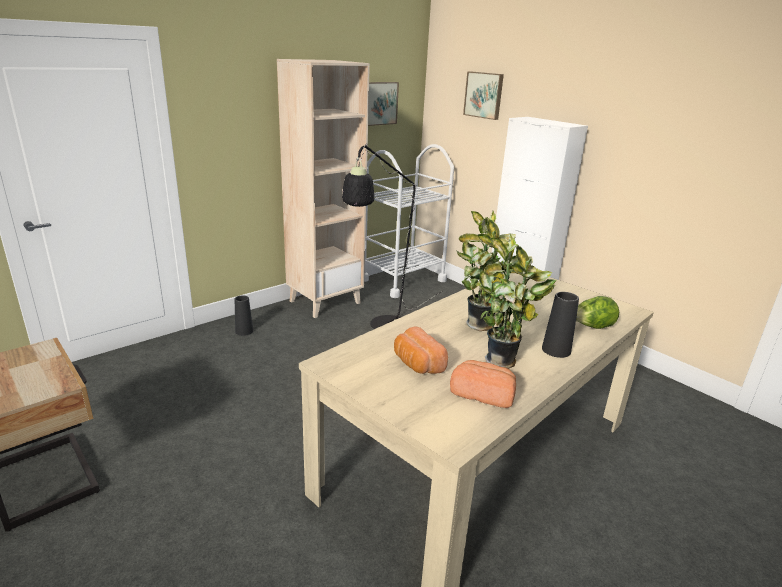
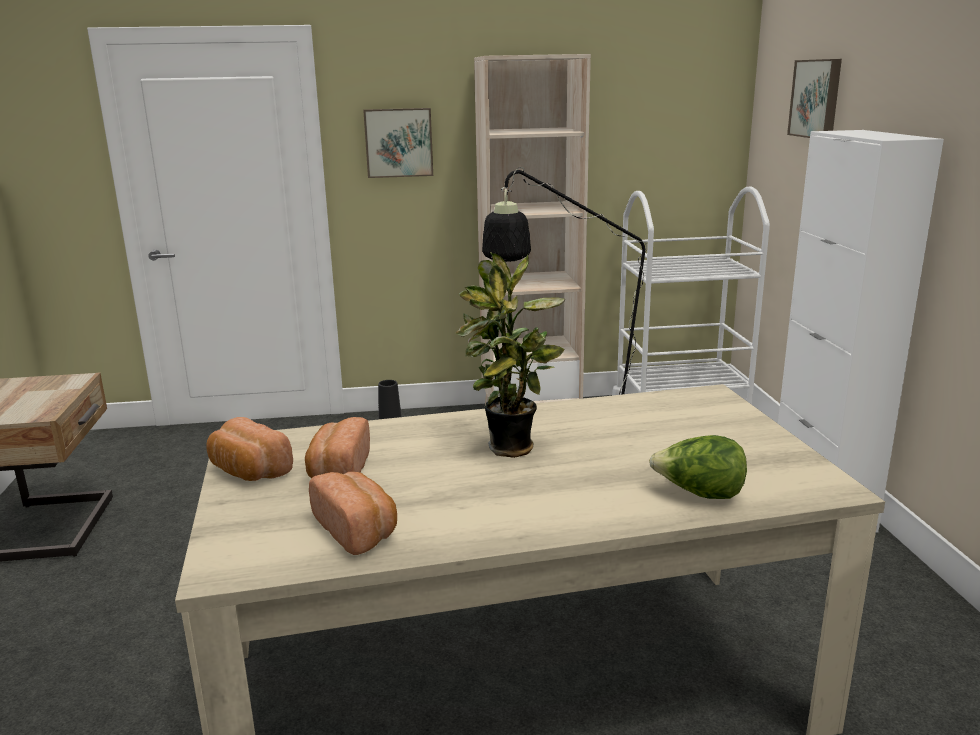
camera: 35 degrees right, 5 degrees down
picture [368,82,399,126] -> picture moved to [363,108,433,178]
potted plant [477,234,557,369] -> none
black vase [542,292,579,358] -> none
none -> bread [206,417,293,481]

